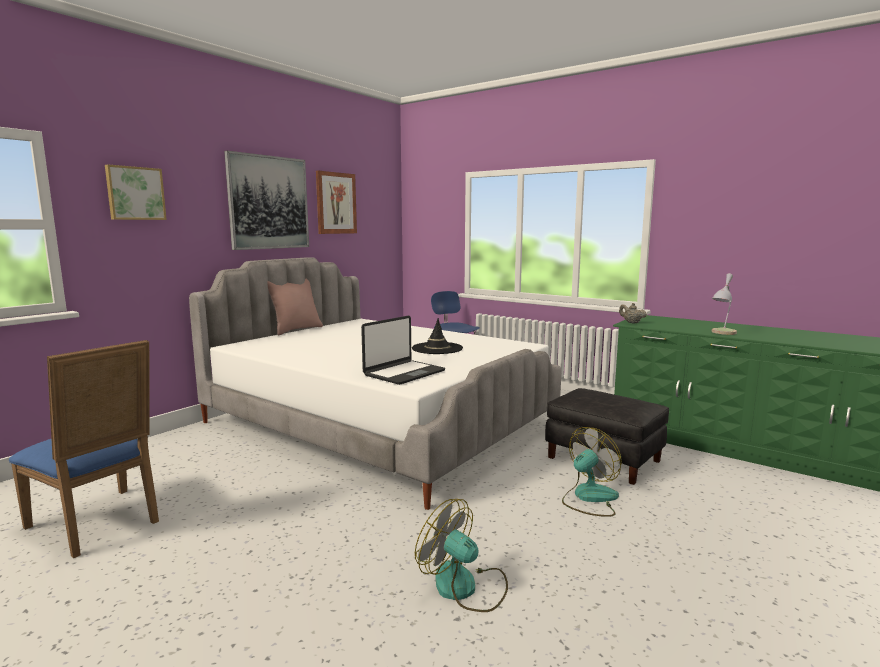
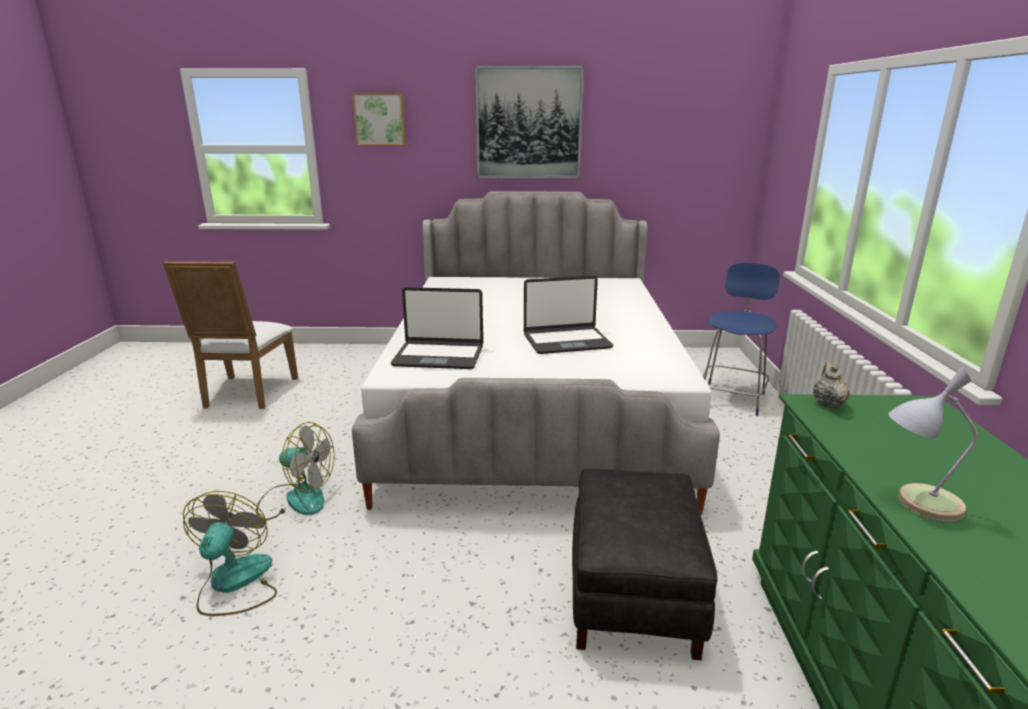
camera: 55 degrees right, 10 degrees up
blue chair [9,340,159,558] -> white chair [163,261,298,409]
pink pillow [267,279,323,335] -> none
picture [316,171,357,234] -> none
black hat [412,318,463,354] -> laptop [524,276,613,354]
fan [562,427,622,517] -> fan moved to [256,422,335,520]

